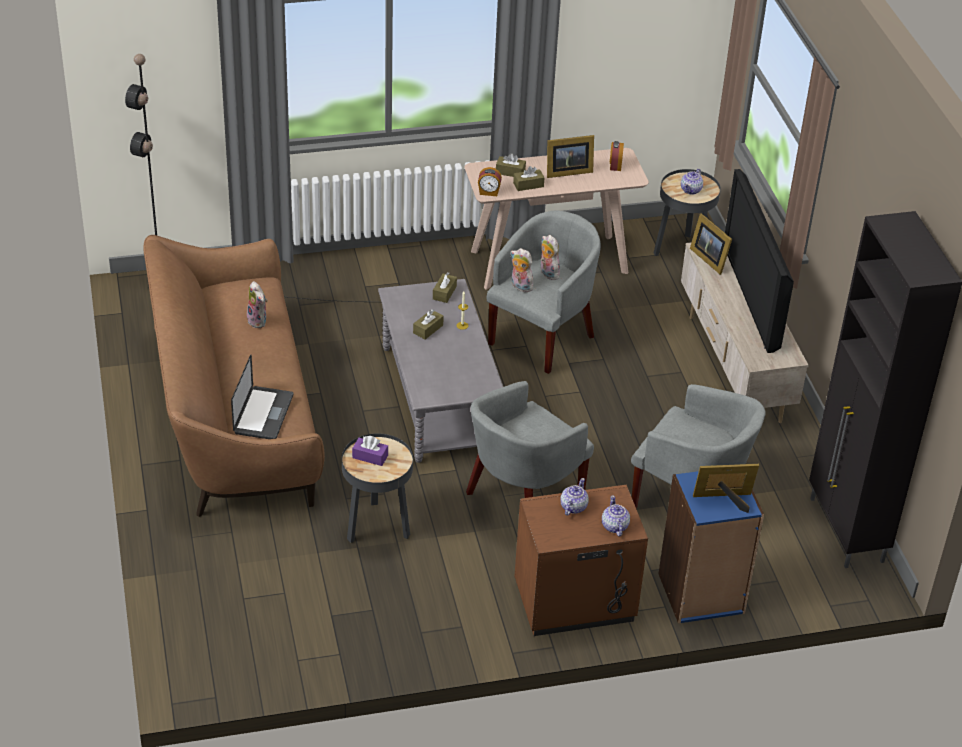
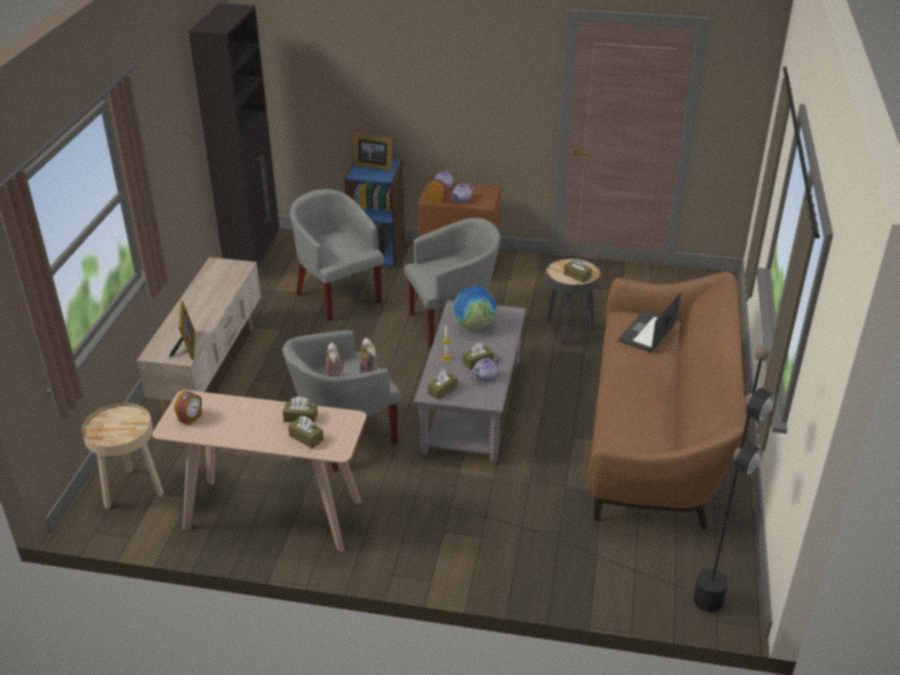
camera: 155 degrees left, 5 degrees down
plush toy [247,281,268,328] -> none
purple tissue box [352,436,388,466] -> brown tissue box [564,258,592,283]
alarm clock [478,167,502,196] -> alarm clock moved to [427,179,448,204]
picture frame [547,135,594,178] -> none
black side table [654,169,721,256] -> beige side table [82,403,164,509]
teapot [681,169,703,195] -> teapot moved to [470,356,501,382]
television [725,169,794,353] -> none
none -> globe [453,286,497,330]

